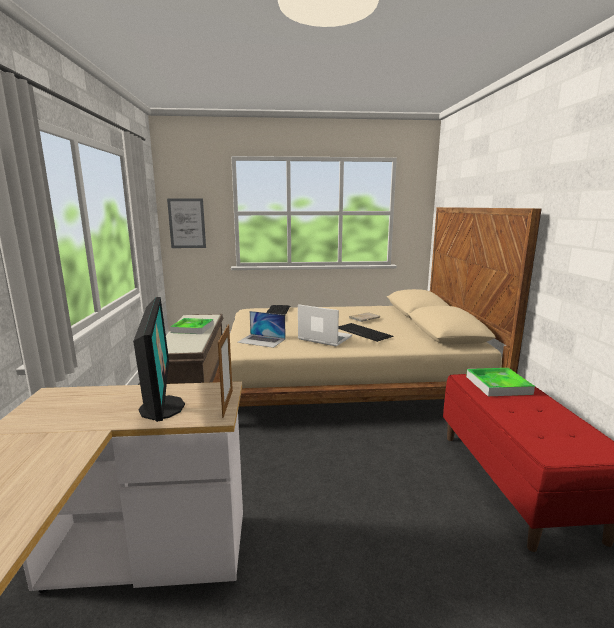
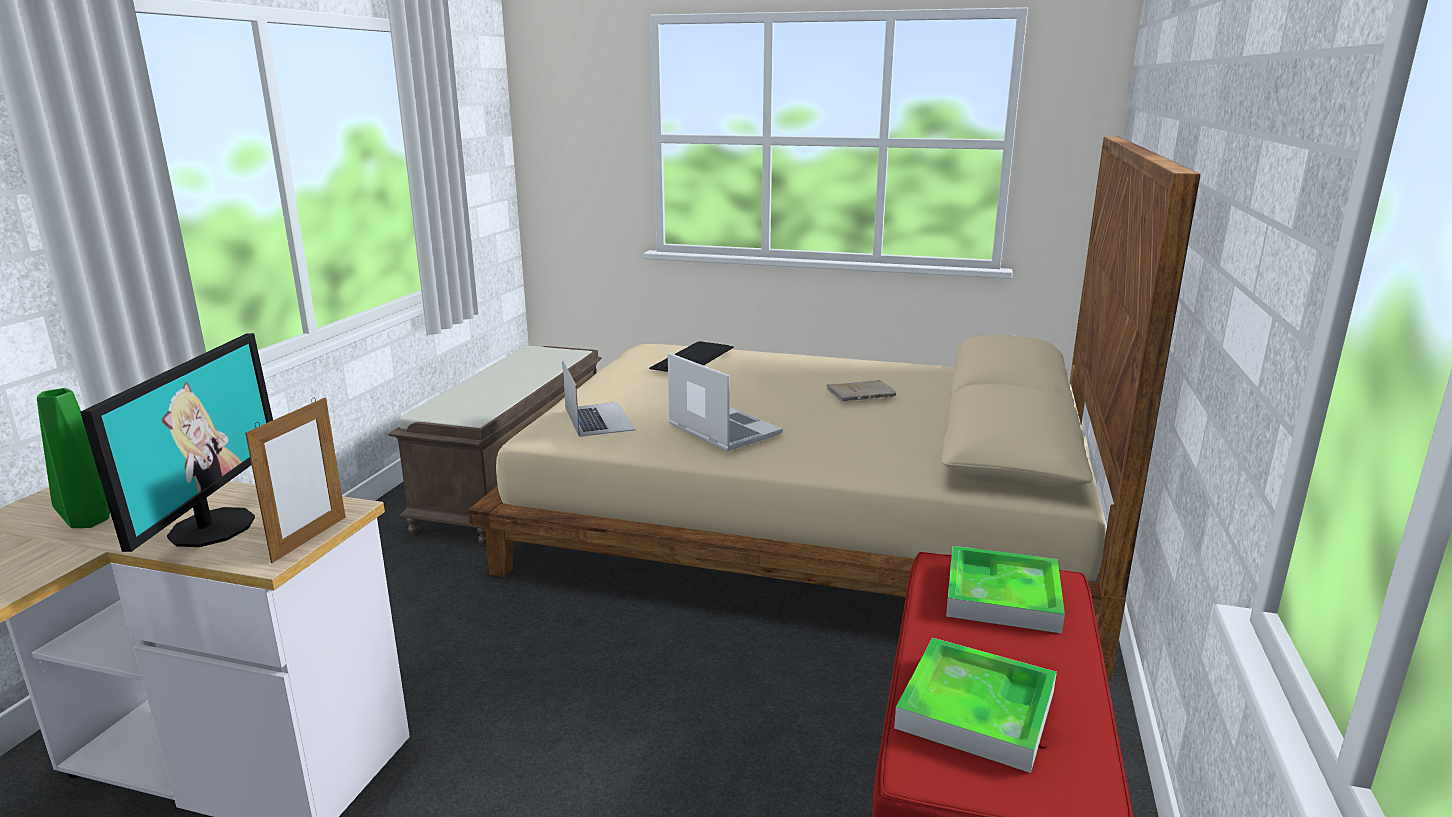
camera: 20 degrees right, 5 degrees up
picture [167,199,206,248] -> none
tray [170,318,214,334] -> tray moved to [894,638,1057,773]
laptop [237,311,286,348] -> laptop turned 150 degrees counterclockwise [562,360,635,437]
keyboard [338,323,393,342] -> none
none -> green vase [37,388,110,528]

